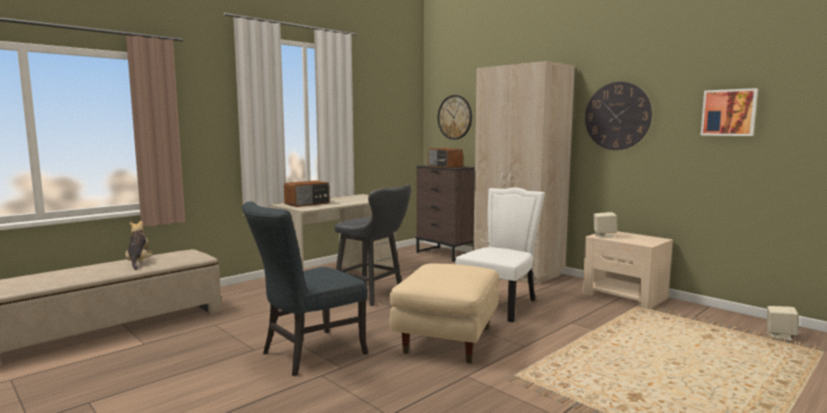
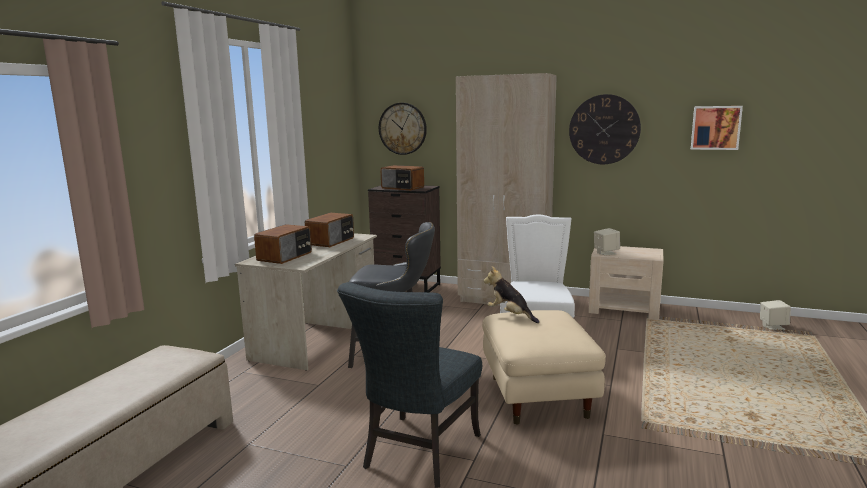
camera: 25 degrees left, 5 degrees up
plush toy [125,221,152,270] -> plush toy moved to [484,266,539,323]
none -> radio [305,213,354,247]

